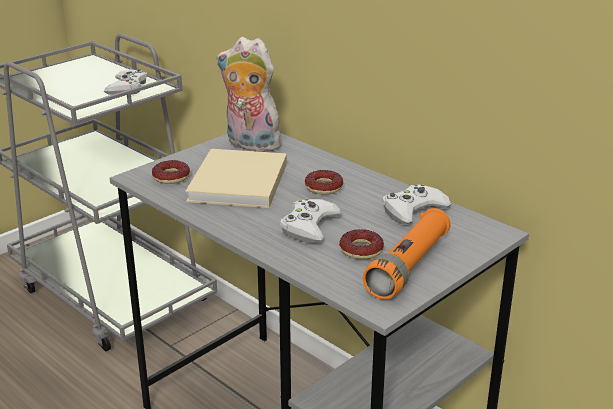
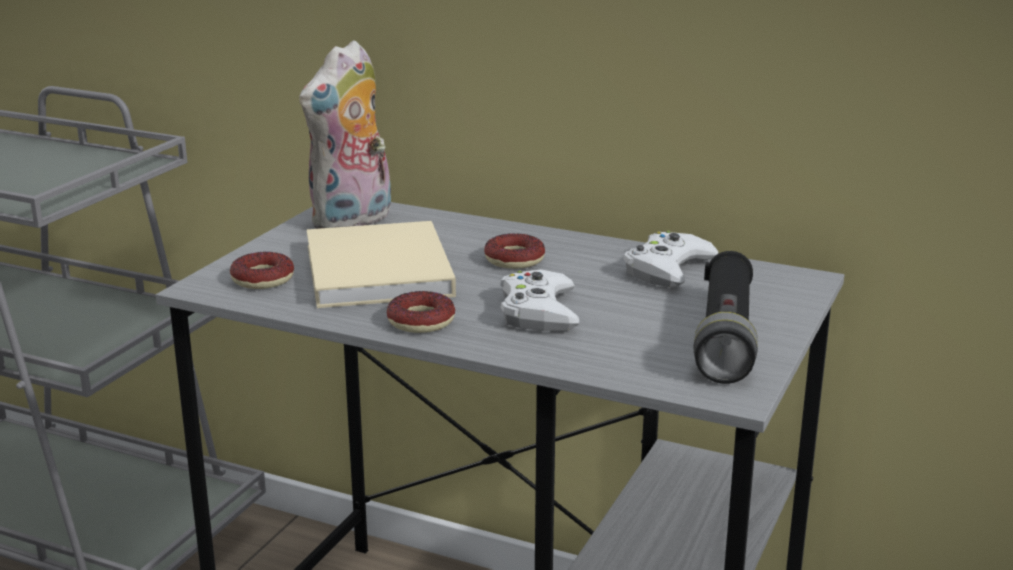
camera: 20 degrees left, 5 degrees down
white game controller [104,69,147,95] -> none
plush toy [217,37,288,152] -> plush toy turned 60 degrees counterclockwise [299,40,391,229]
donut [339,229,384,260] -> donut moved to [387,291,455,333]
orange flashlight [363,208,451,299] -> black flashlight [693,251,758,384]

